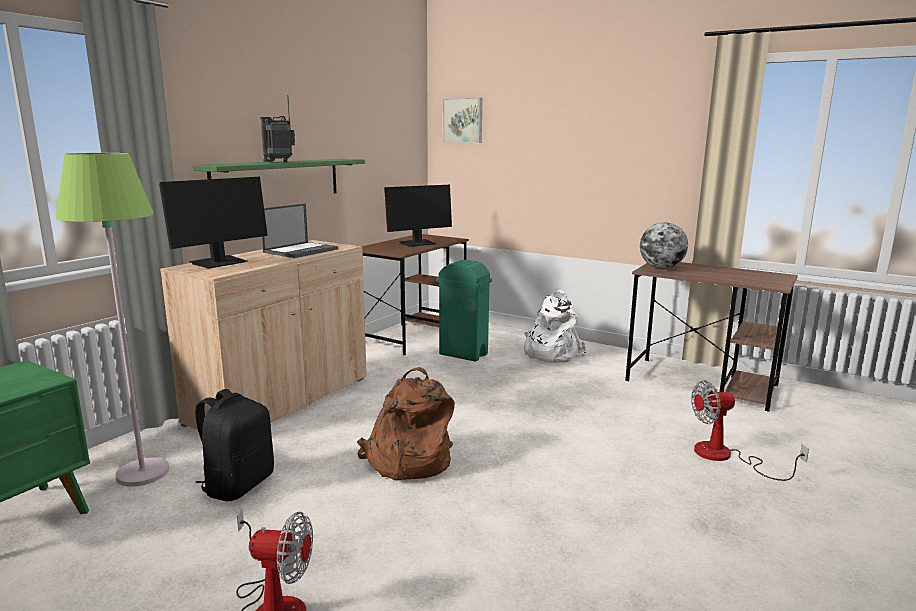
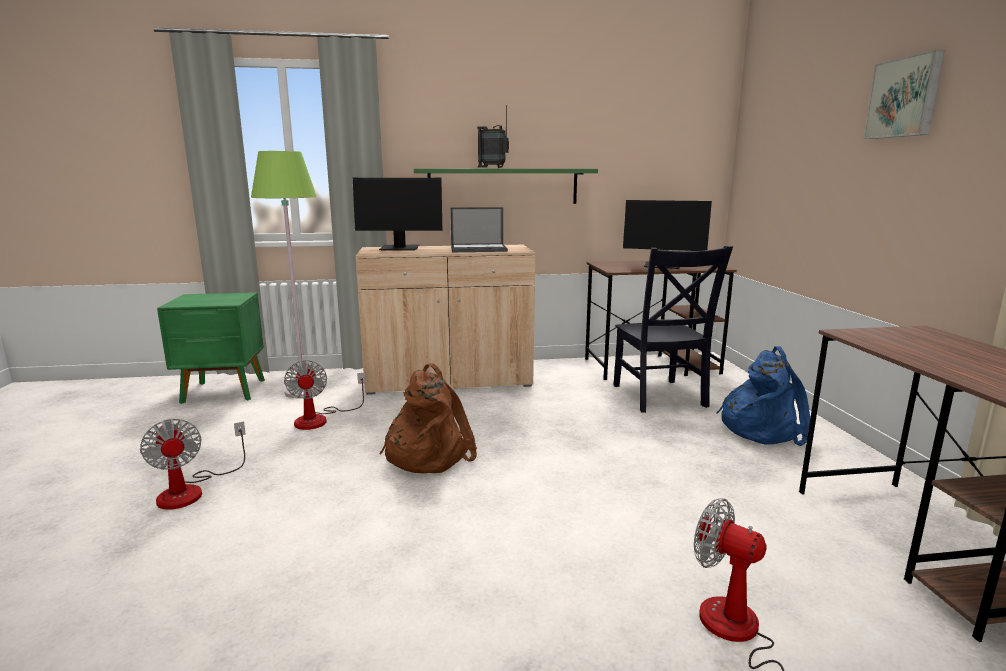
camera: 50 degrees right, 0 degrees up
black backpack [195,389,274,501] -> fan [284,360,366,430]
green trash can [437,260,492,362] -> black chair [613,246,733,413]
picture [443,98,482,143] -> picture moved to [863,50,945,139]
white backpack [524,290,586,362] -> blue backpack [716,346,810,446]
globe [640,222,688,269] -> none

